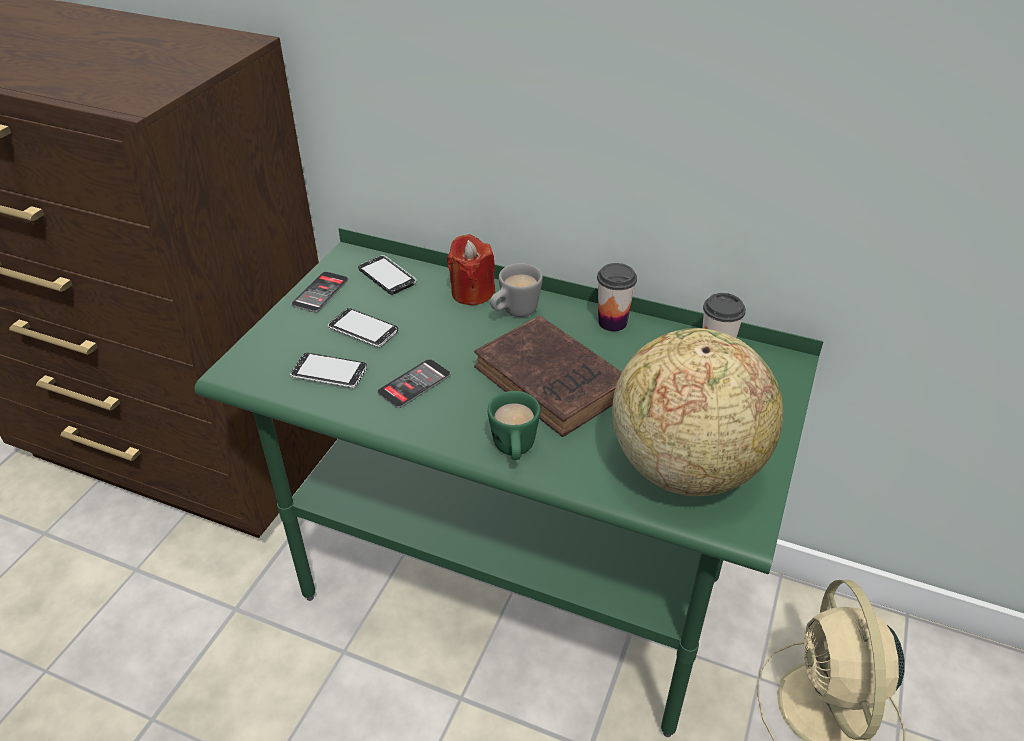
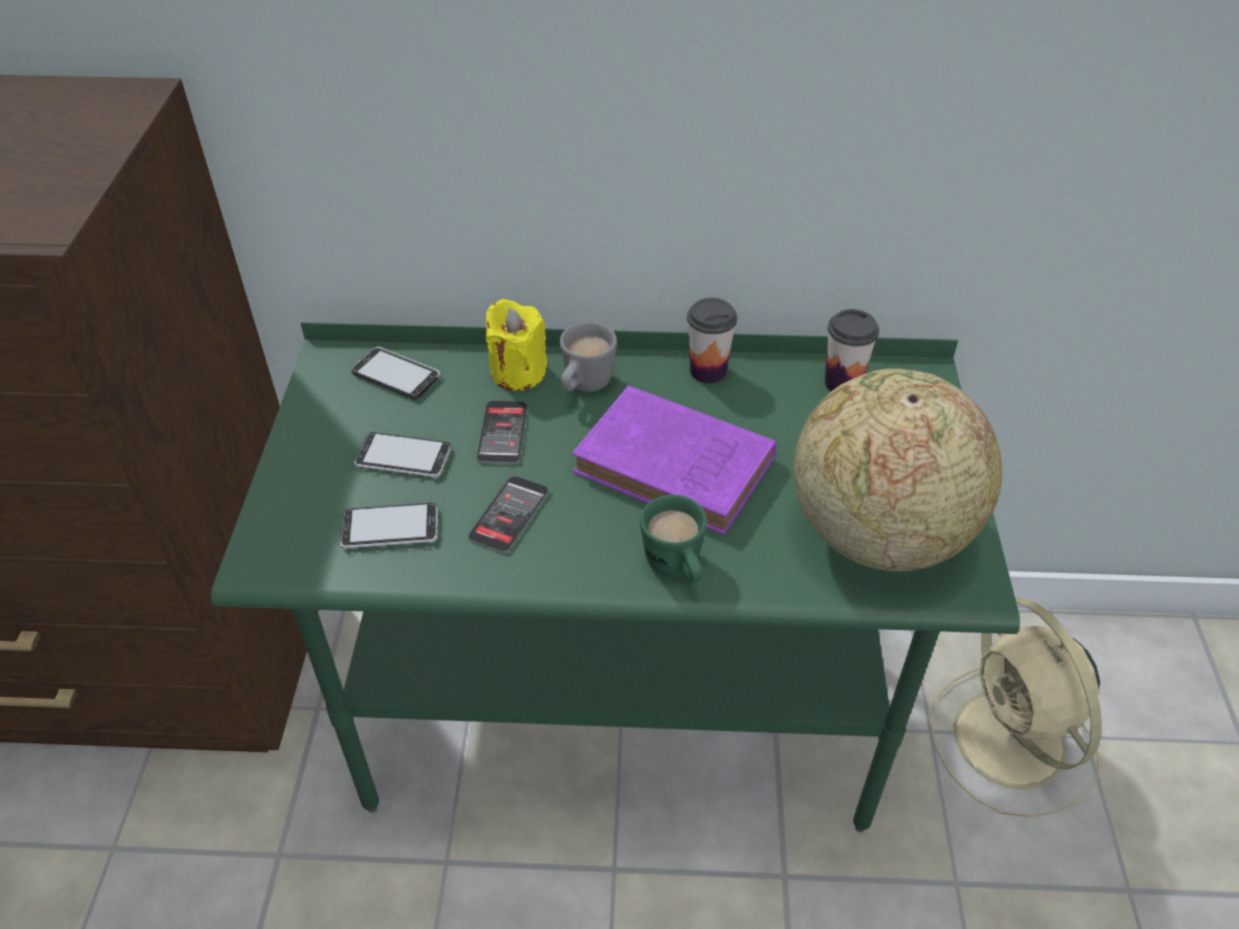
camera: 20 degrees left, 5 degrees up
phone [291,272,348,313] -> phone moved to [476,401,528,464]
red candle [447,234,495,305] -> yellow candle [486,299,547,390]
brown book [474,316,622,437] -> purple book [572,386,777,535]

